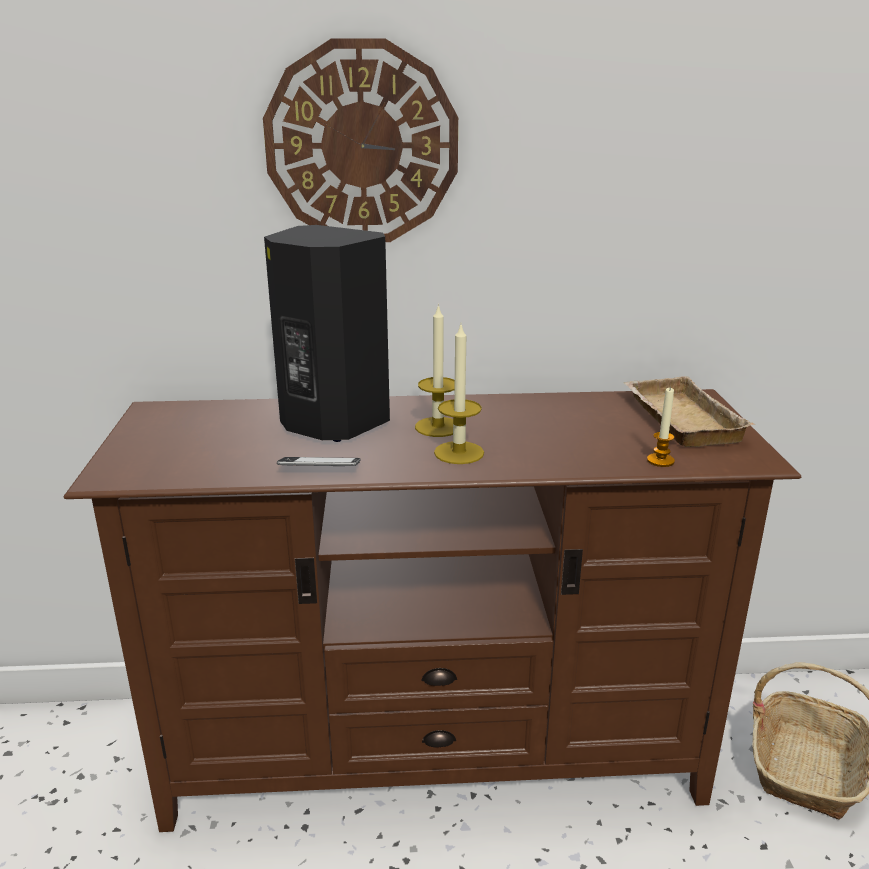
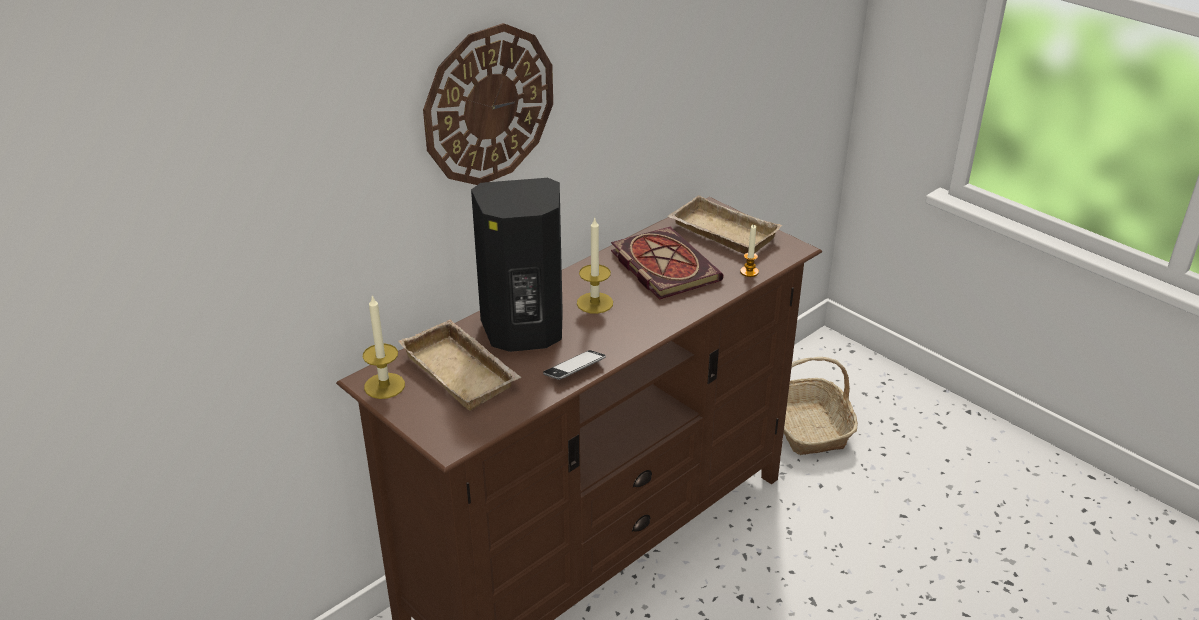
camera: 40 degrees left, 10 degrees up
candle [434,325,484,464] -> candle moved to [363,295,405,399]
none -> beige tray [398,319,521,411]
none -> book [611,227,723,300]

